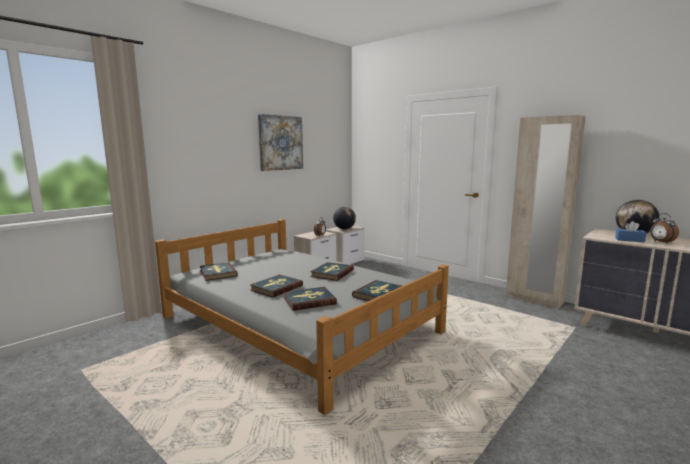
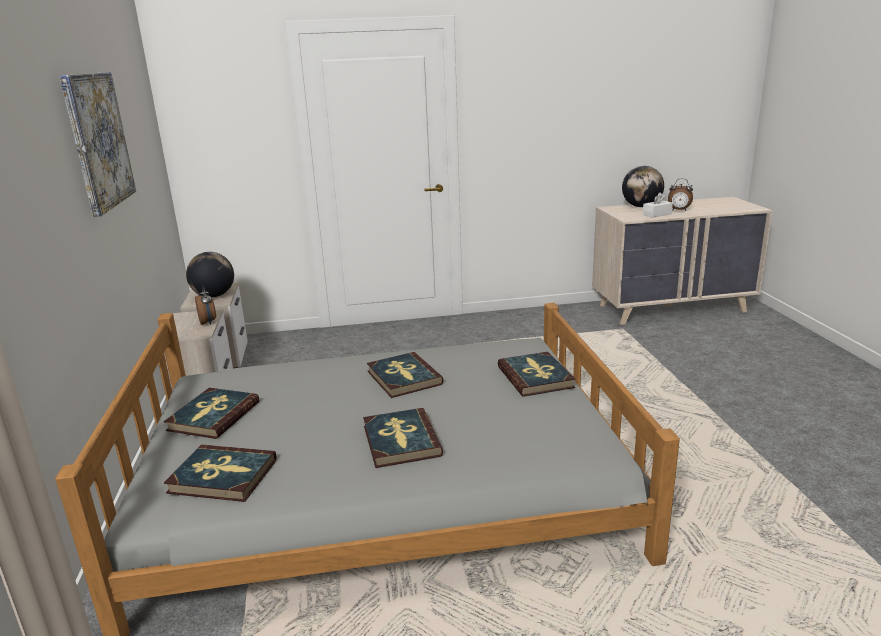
camera: 50 degrees left, 10 degrees up
book [284,287,337,311] -> book moved to [164,388,259,439]
beige wardrobe [506,115,586,309] -> none
blue tissue box [615,221,646,242] -> white tissue box [643,192,673,218]

